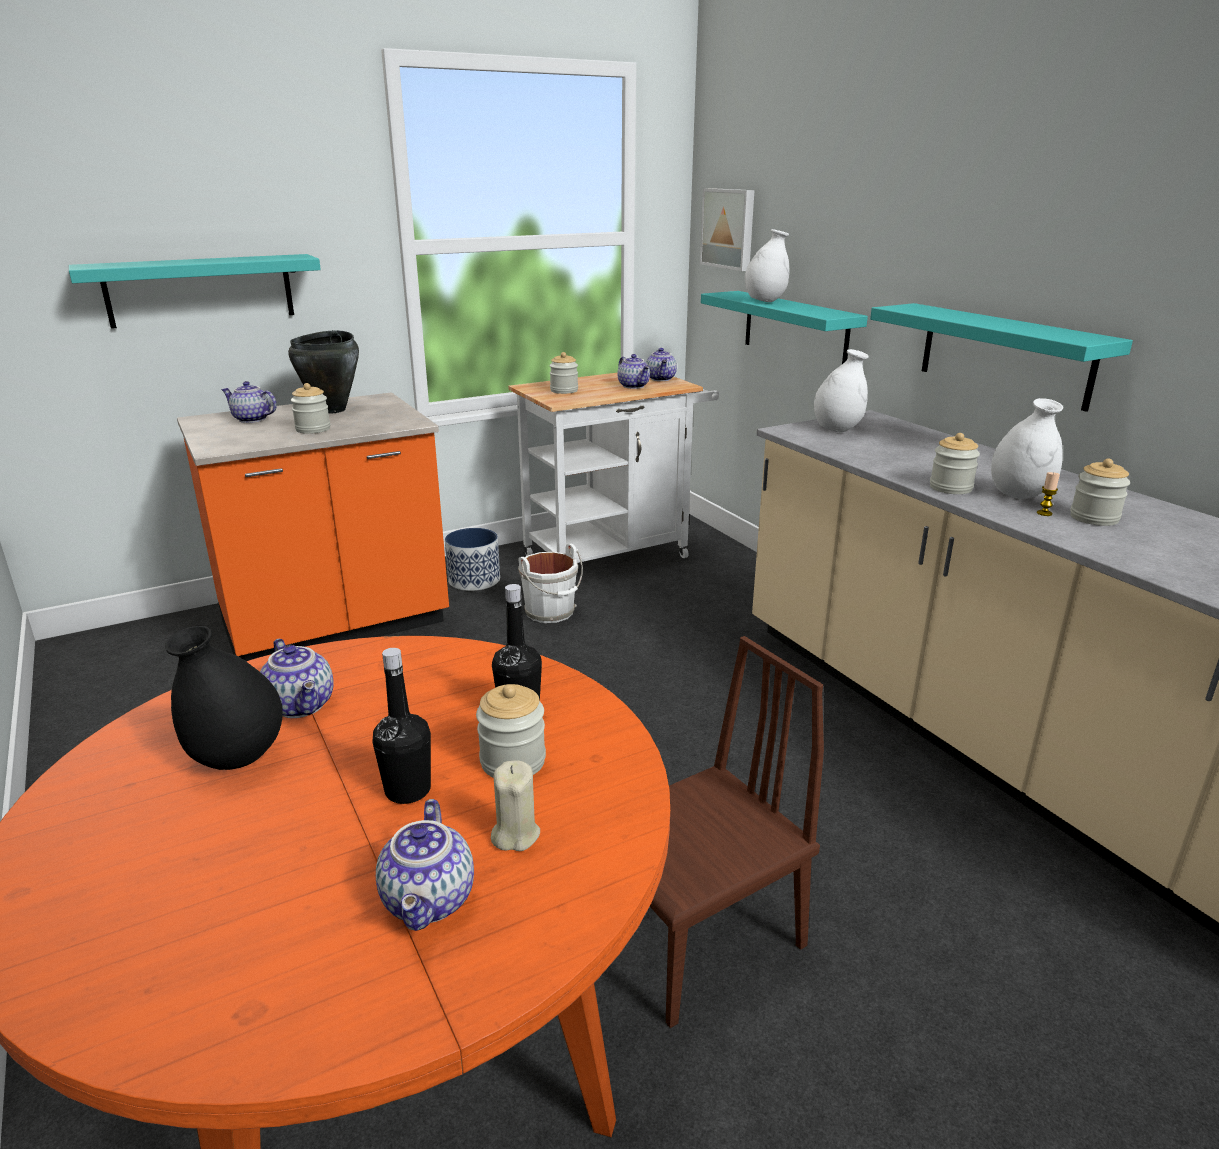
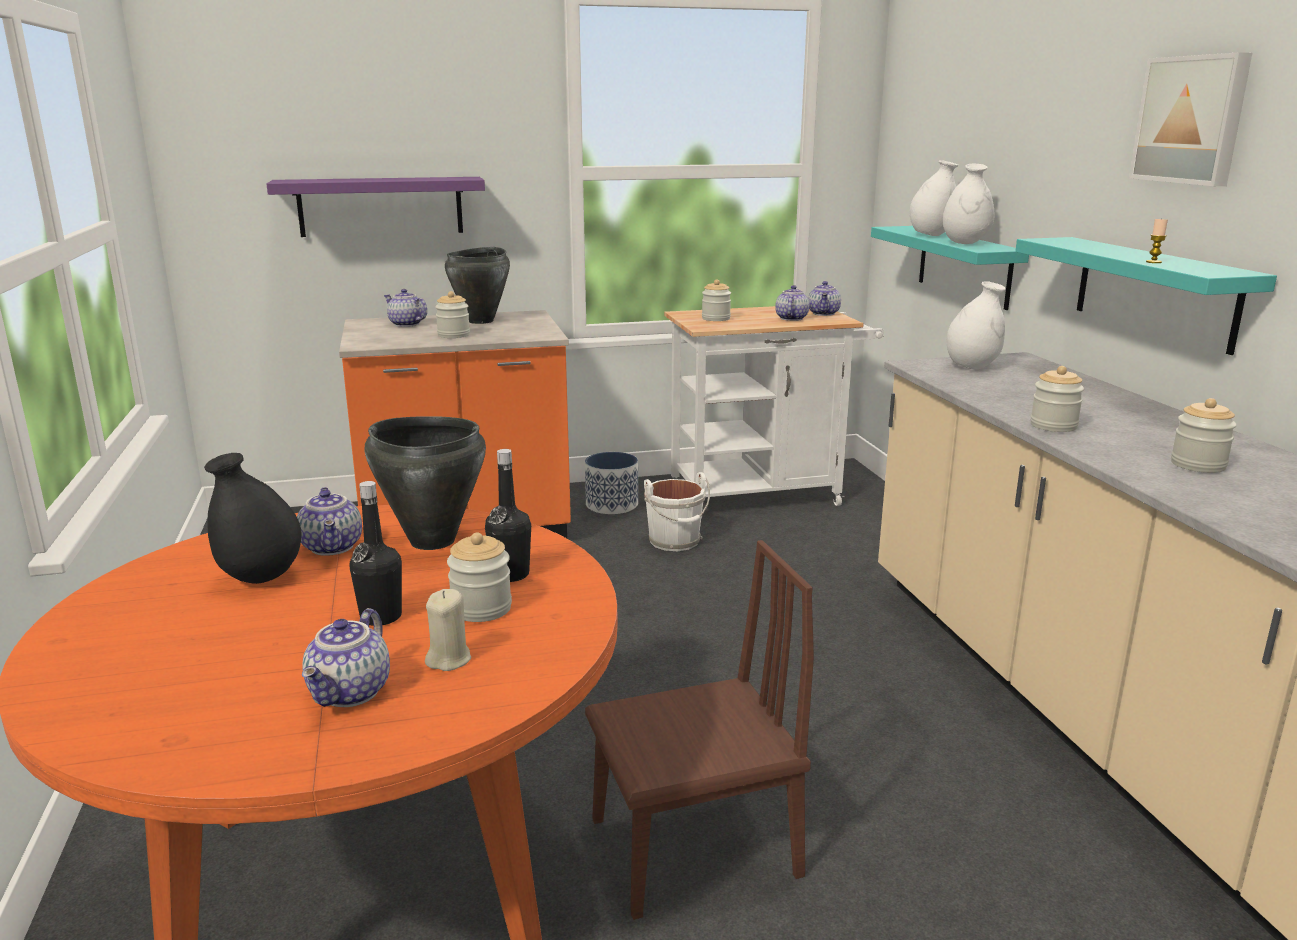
camera: 15 degrees right, 5 degrees down
turquoise shelf [69,254,321,329] -> purple shelf [266,177,485,237]
teapot [617,354,650,389] -> teapot turned 150 degrees counterclockwise [775,285,810,321]
picture [700,188,754,271] -> picture moved to [1129,52,1252,186]
white vase [991,398,1063,499] -> white vase moved to [943,163,994,244]
candle [1037,472,1060,516] -> candle moved to [1146,218,1168,263]
none -> black cooking pot [365,416,486,550]

